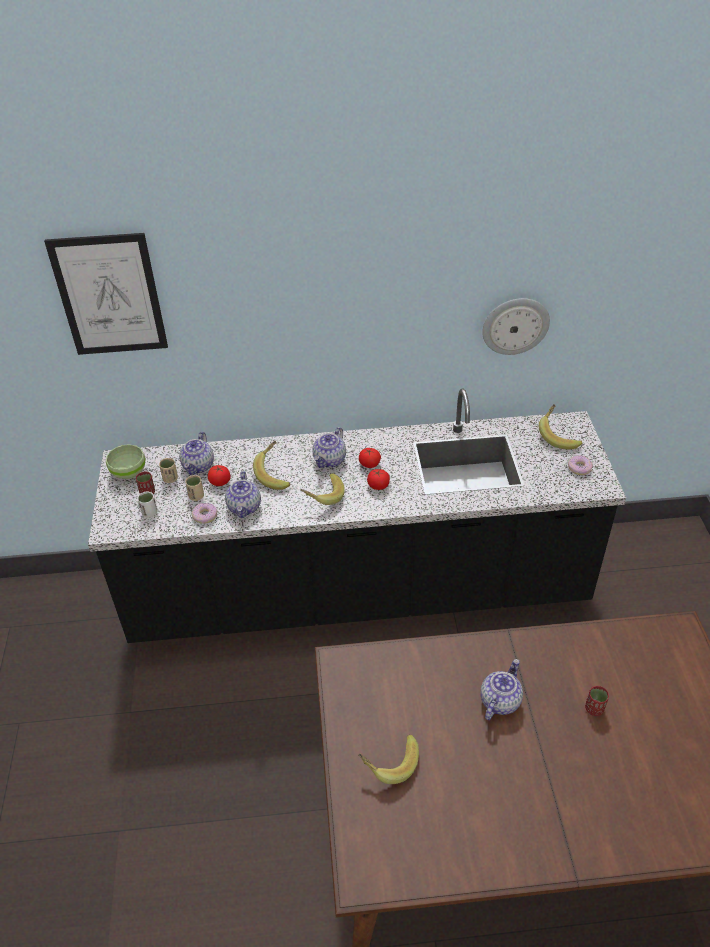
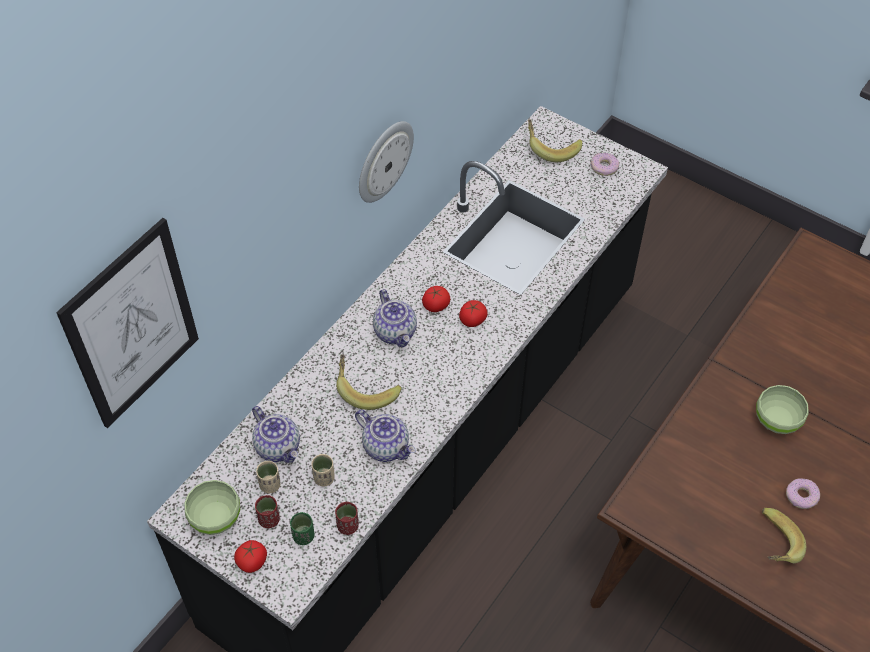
camera: 50 degrees left, 10 degrees up
white cup [138,492,158,518] -> green cup [290,512,314,545]
donut [192,503,218,524] -> donut moved to [786,478,820,509]
tomato [208,465,231,486] -> tomato moved to [234,540,267,573]
banana [301,473,345,505] -> none
teapot [480,659,523,720] -> green bowl [756,385,809,434]
wall clock [482,298,550,355] -> wall clock moved to [359,121,414,203]
red cup [585,686,609,716] -> red cup moved to [335,502,359,535]

